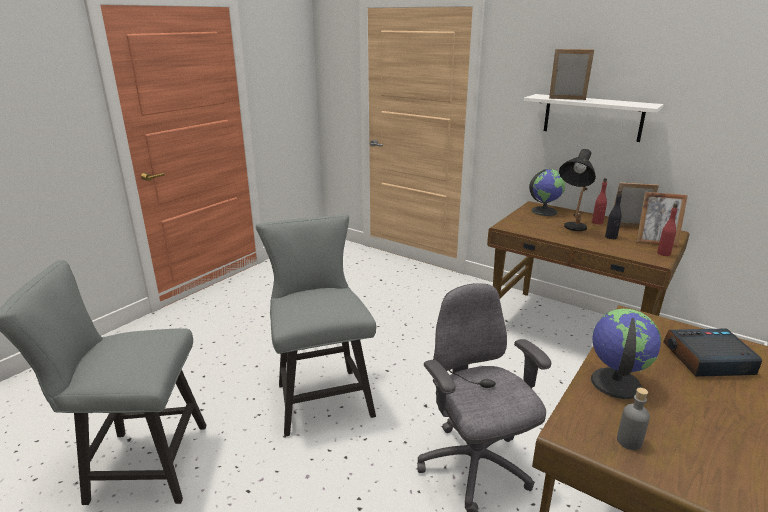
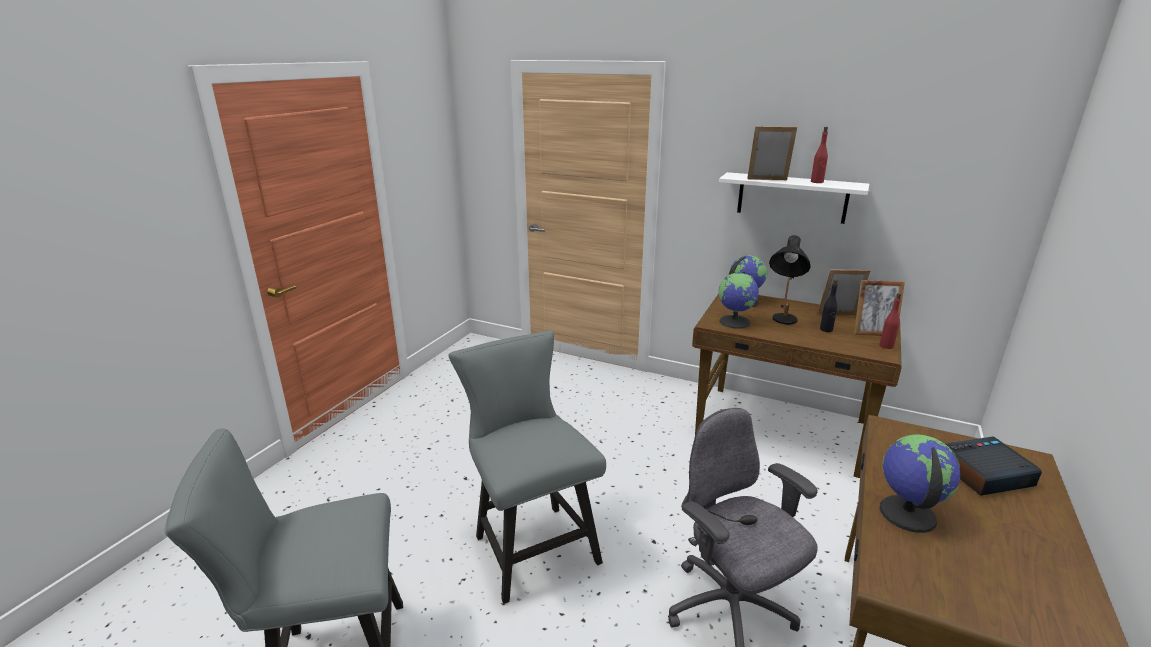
camera: 10 degrees left, 0 degrees up
red bottle [592,178,607,224] -> red bottle moved to [811,127,828,183]
grey bottle [617,388,650,450] -> none
none -> globe [719,271,759,329]

